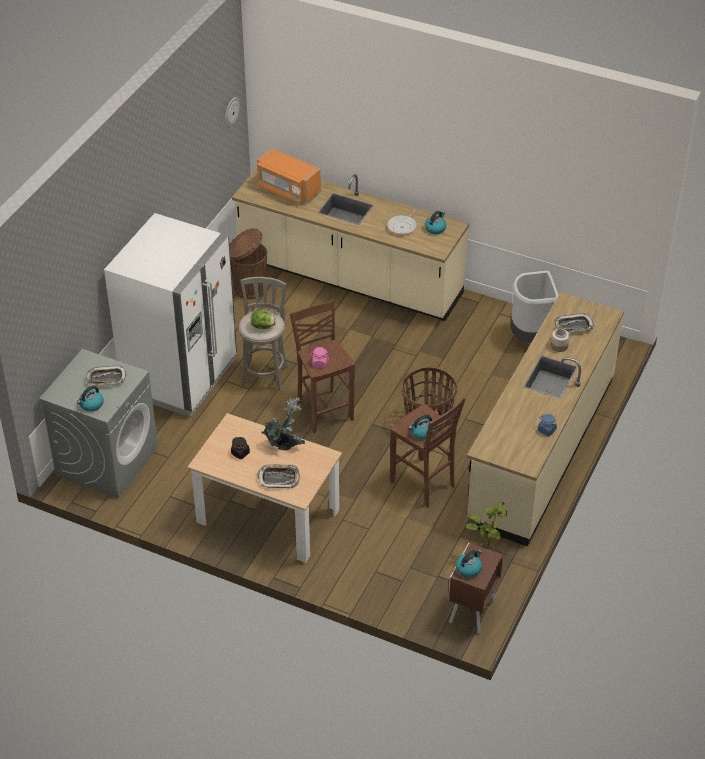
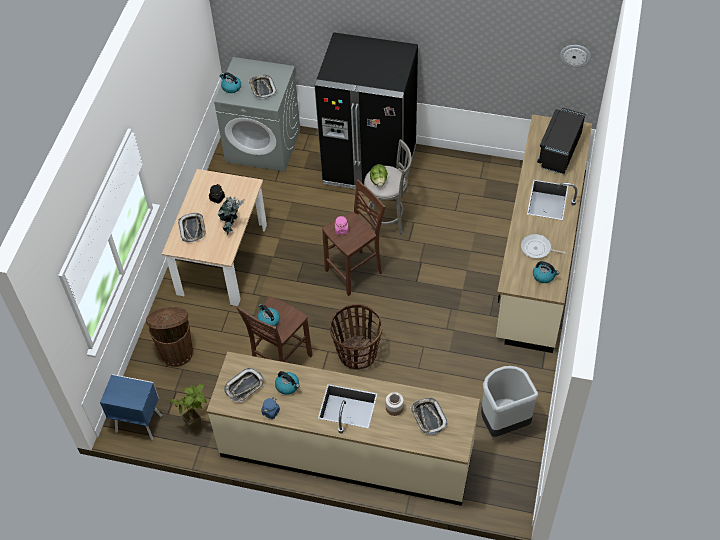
camera: 80 degrees right, 10 degrees up
white fridge [104,213,237,416] -> black fridge [314,32,418,189]
brown trash can [229,228,267,299] -> brown trash can moved to [146,307,193,367]
orange microwave [257,148,321,204] -> black microwave [537,108,585,175]
brown nightstand [448,543,503,634] -> blue nightstand [100,374,162,440]
kettle [456,550,482,577] -> kettle moved to [275,371,300,395]
none -> tray [224,368,265,402]

